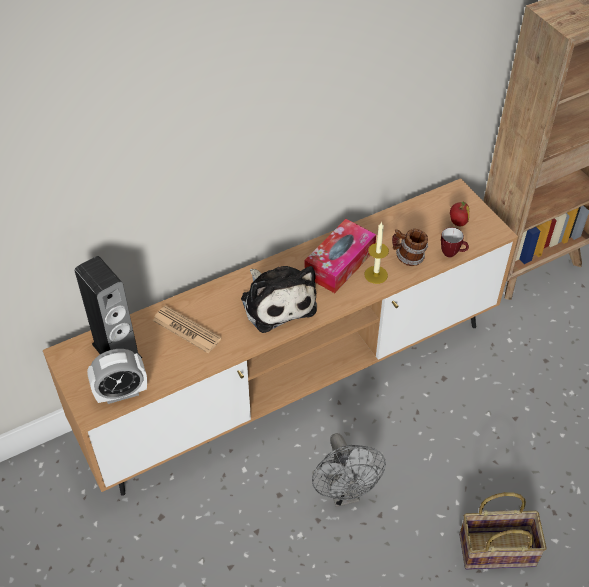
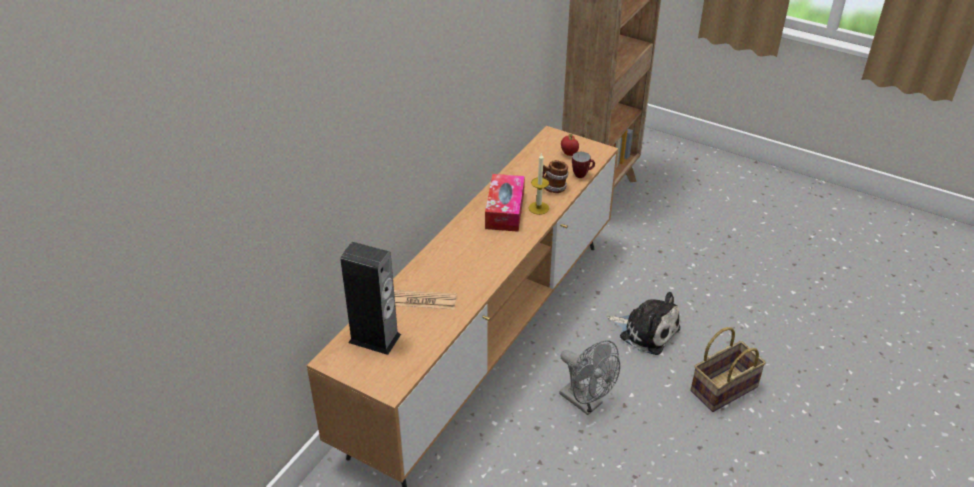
camera: 30 degrees left, 10 degrees down
alarm clock [87,349,147,404] -> none
plush toy [241,266,317,333] -> plush toy moved to [608,292,680,355]

